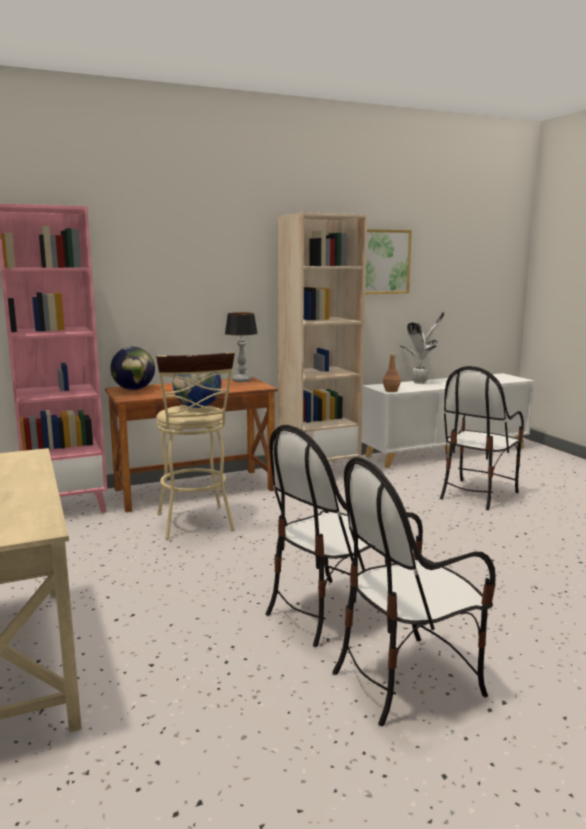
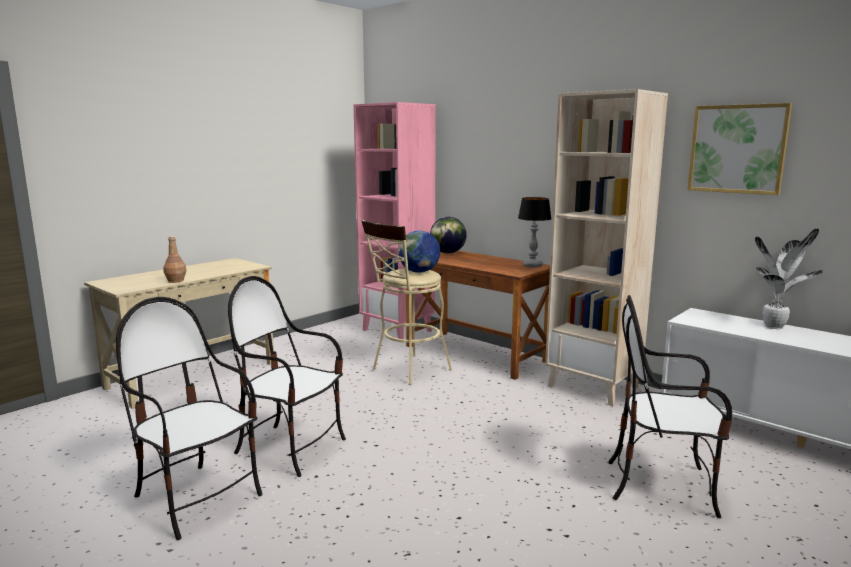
camera: 65 degrees right, 0 degrees up
brown bottle [383,353,400,392] -> brown bottle moved to [163,236,186,283]

